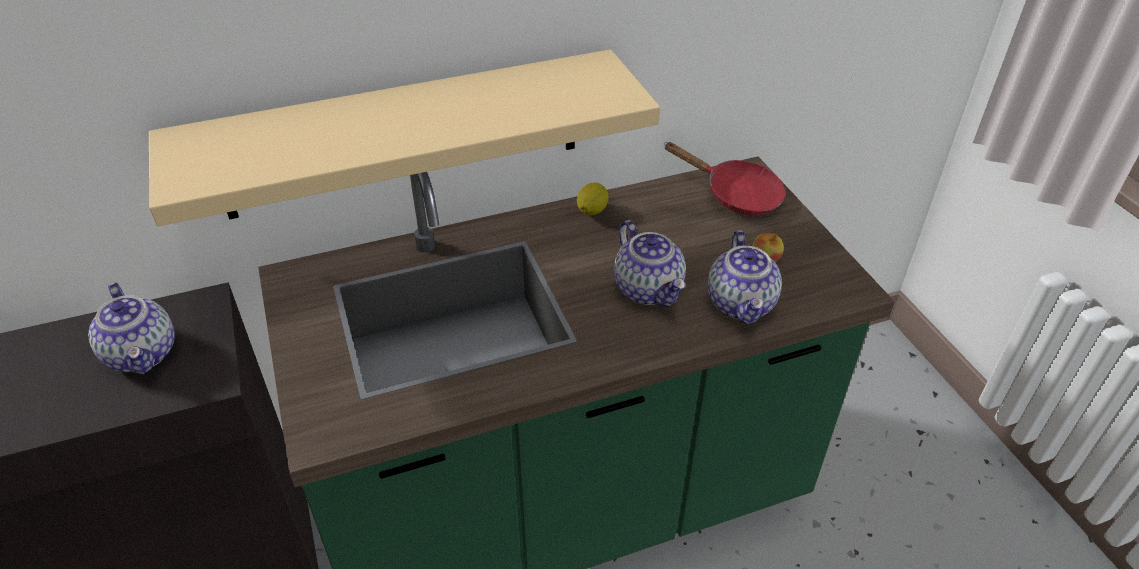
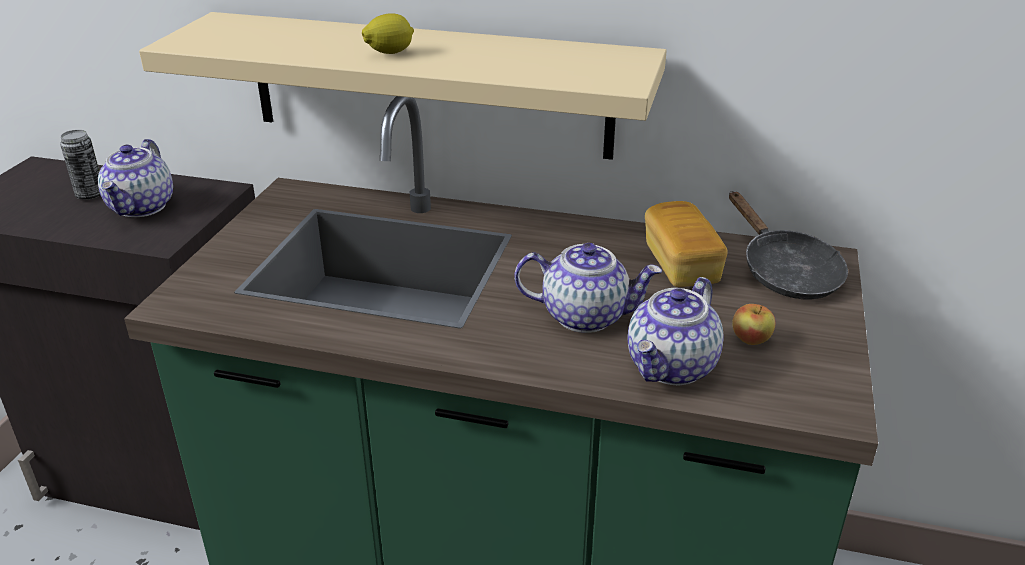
camera: 35 degrees right, 10 degrees down
lemon [577,182,609,215] -> lemon moved to [362,13,414,54]
teapot [614,220,686,307] -> teapot turned 90 degrees counterclockwise [514,243,662,333]
red frying pan [664,142,785,215] -> black frying pan [729,191,848,299]
none -> can [60,130,100,200]
none -> bread [645,201,728,287]

